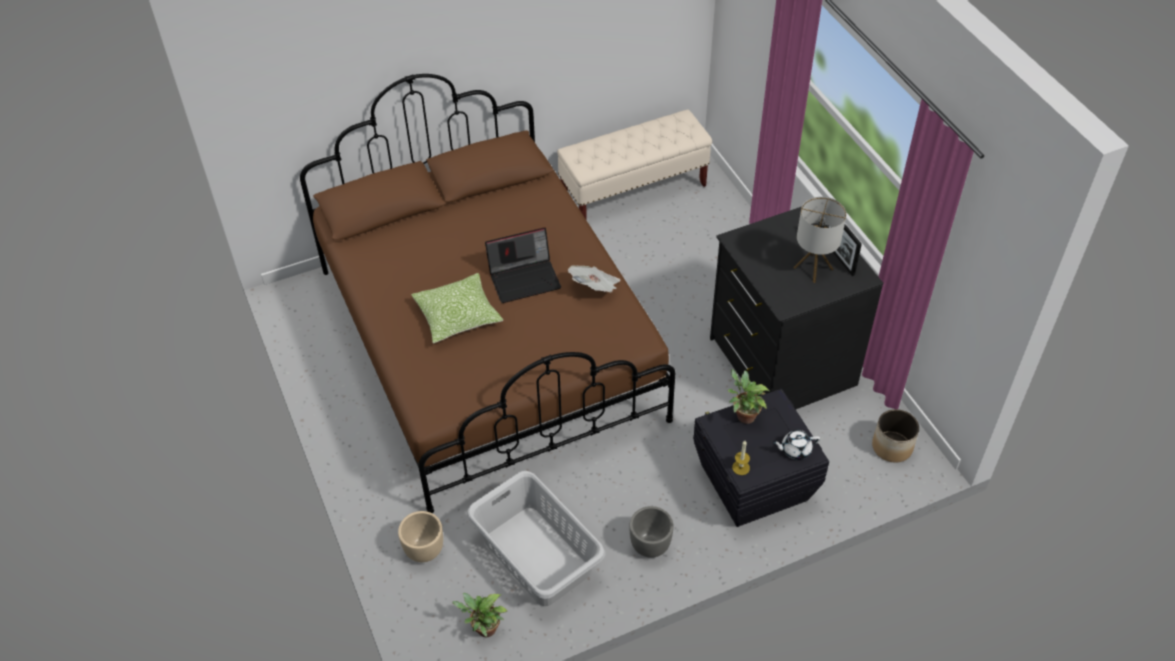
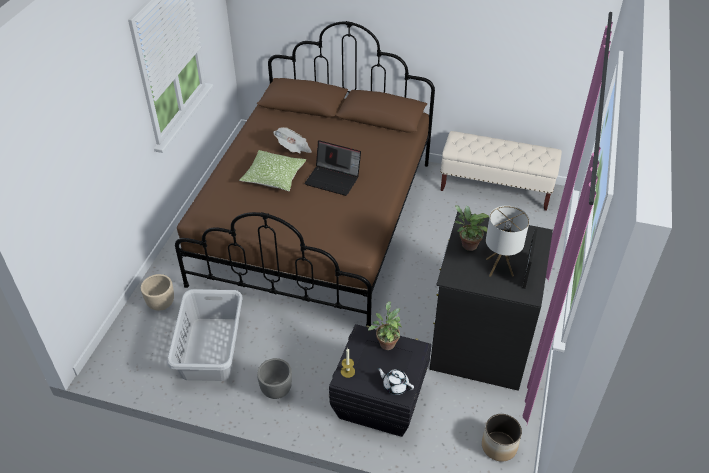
camera: 40 degrees right, 5 degrees down
potted plant [452,593,508,637] -> potted plant moved to [455,205,490,251]
newspaper [568,266,621,293] -> newspaper moved to [273,127,312,153]

